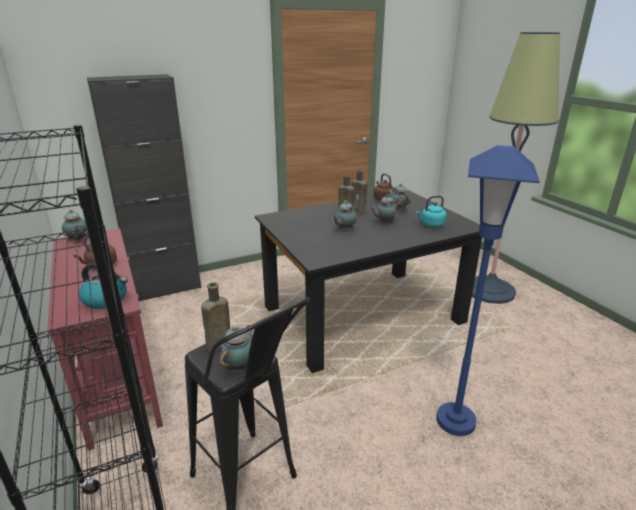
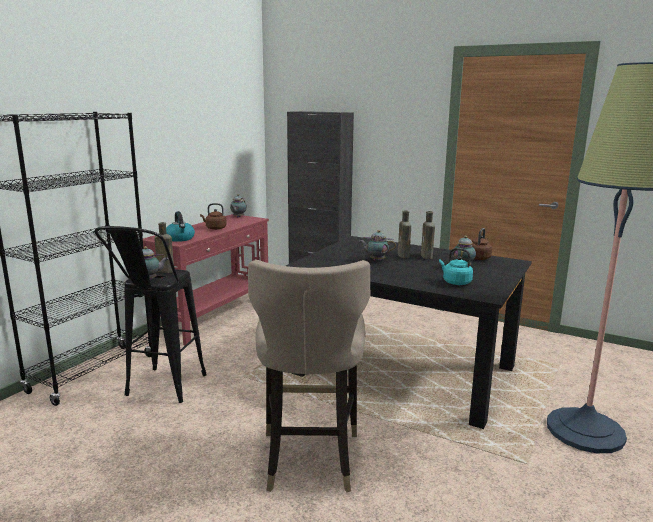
camera: 55 degrees right, 10 degrees down
teapot [369,195,403,223] -> none
blue floor lamp [436,145,540,436] -> beige stool [248,260,370,492]

